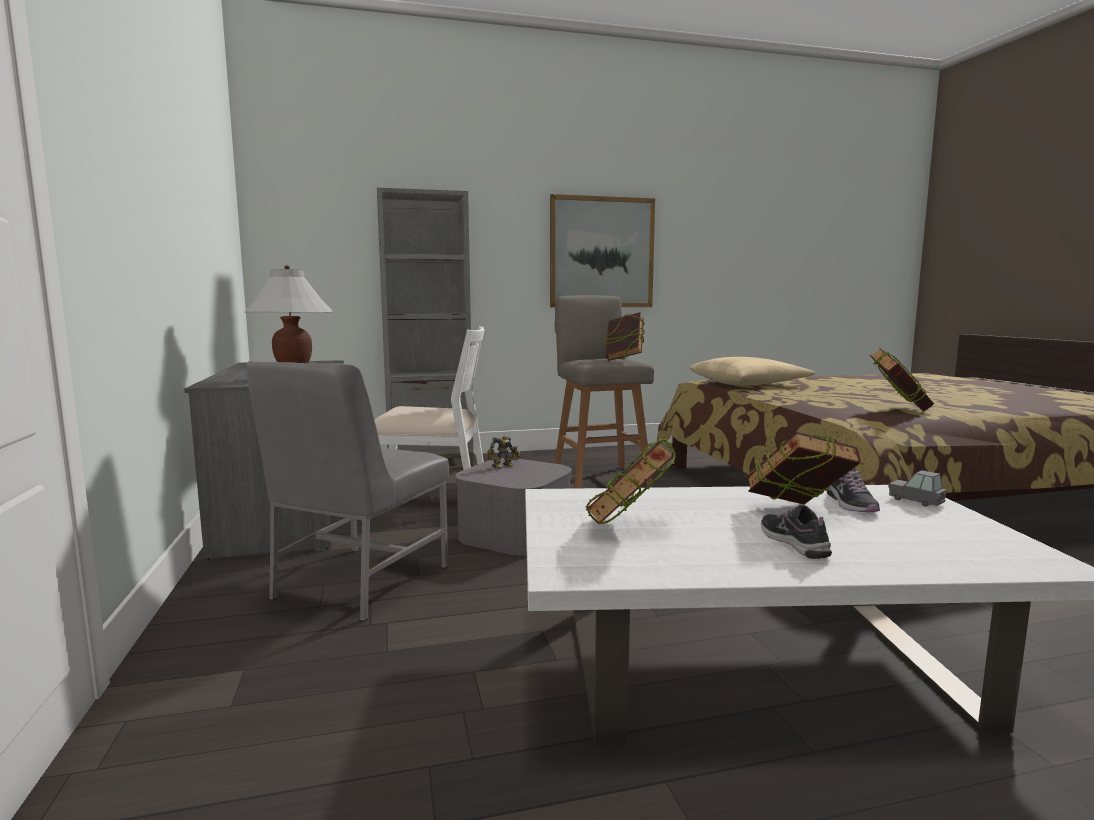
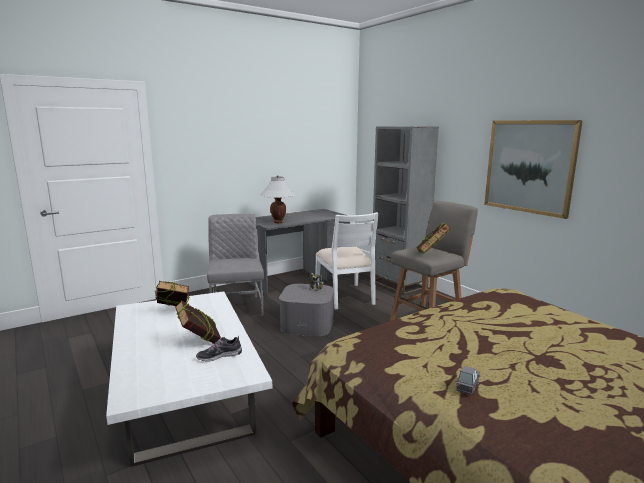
camera: 70 degrees right, 5 degrees up
grey chair [246,361,449,622] -> grey chair turned 75 degrees clockwise [207,214,264,317]
beige pillow [689,357,815,386] -> none
shoe [761,505,832,559] -> none
book [870,348,934,412] -> none
grey toy car [888,470,947,507] -> grey toy car moved to [457,366,481,395]

